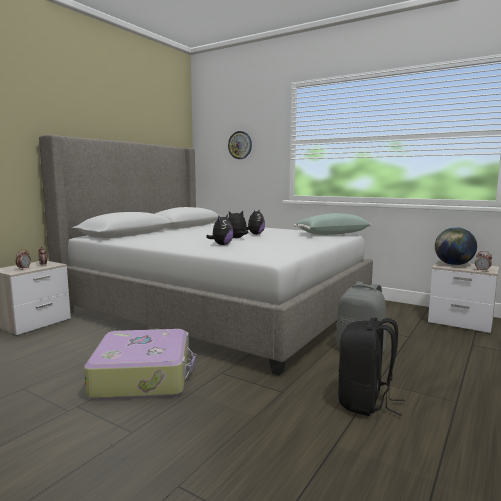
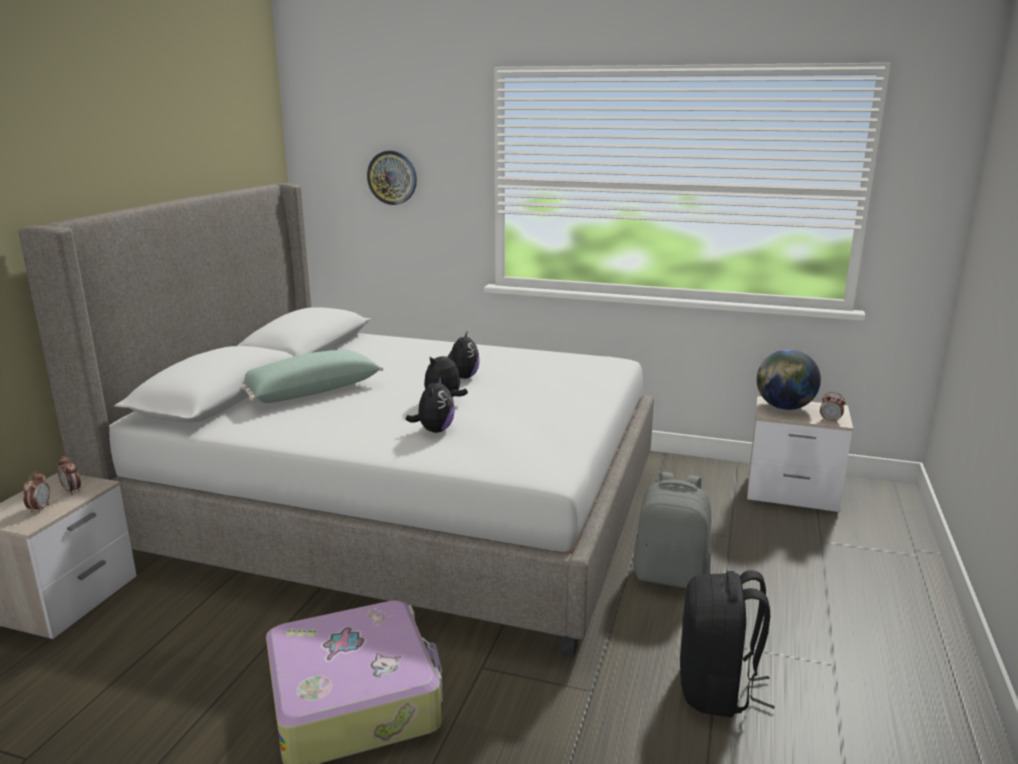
camera: 15 degrees left, 10 degrees up
green pillow [294,213,371,235] -> green pillow moved to [241,350,384,403]

